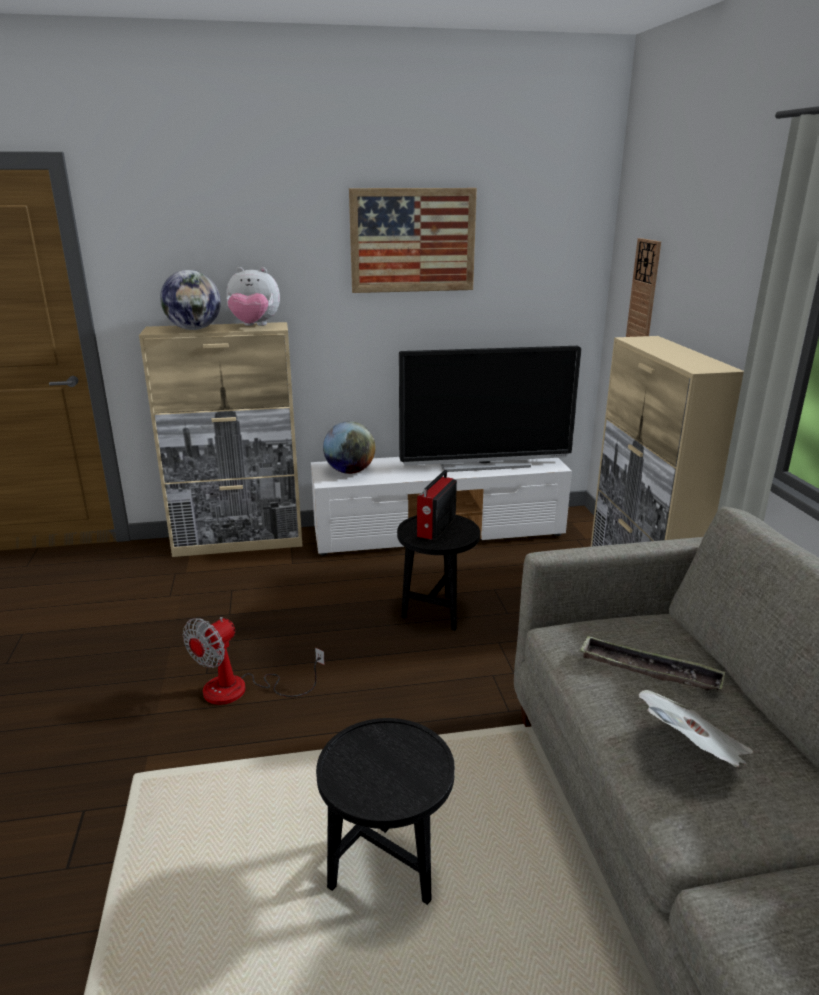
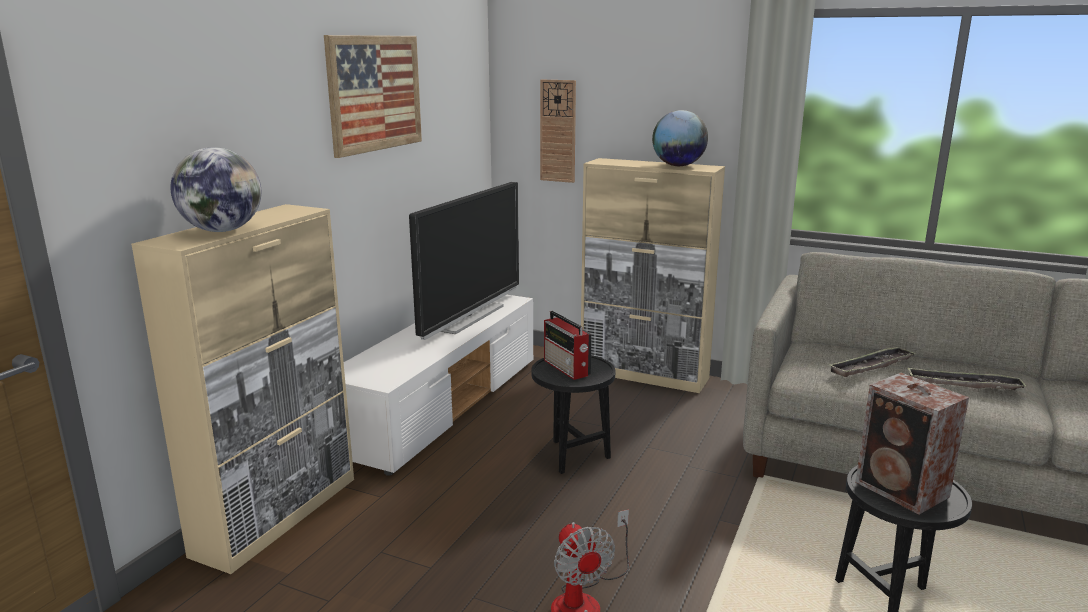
camera: 55 degrees left, 5 degrees down
plush toy [226,267,280,326] -> none
globe [323,421,376,474] -> globe moved to [652,110,708,166]
newspaper [639,690,753,767] -> tray [907,367,1027,390]
none -> speaker [855,373,969,515]

